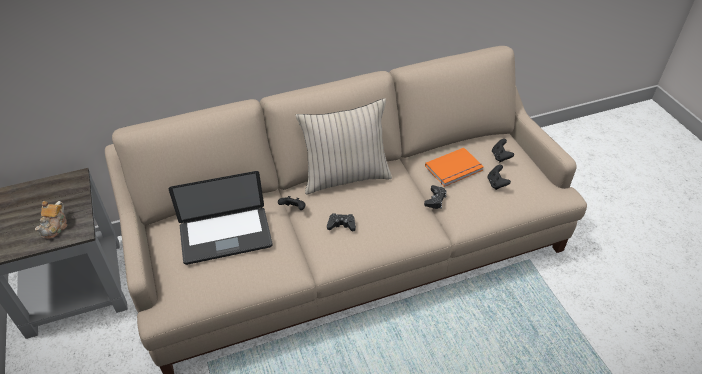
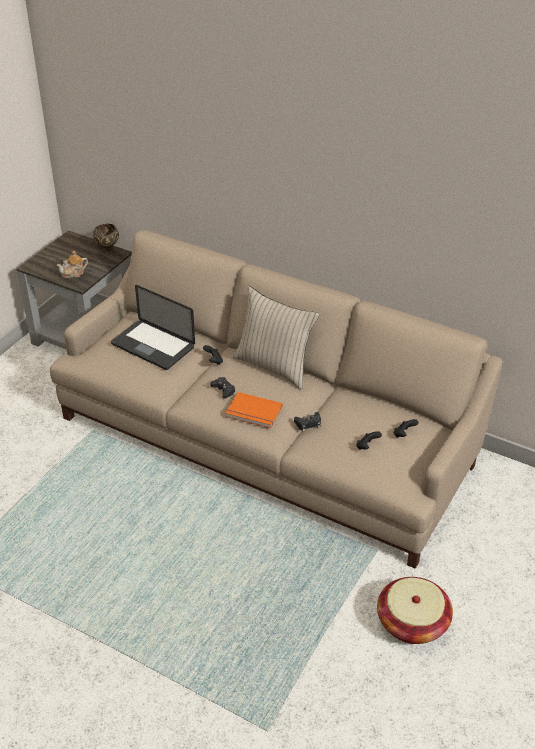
camera: 50 degrees right, 5 degrees down
orange book [425,148,484,187] -> orange book moved to [225,392,283,429]
none -> brown bowl [93,224,119,251]
none -> basket [377,577,453,644]

